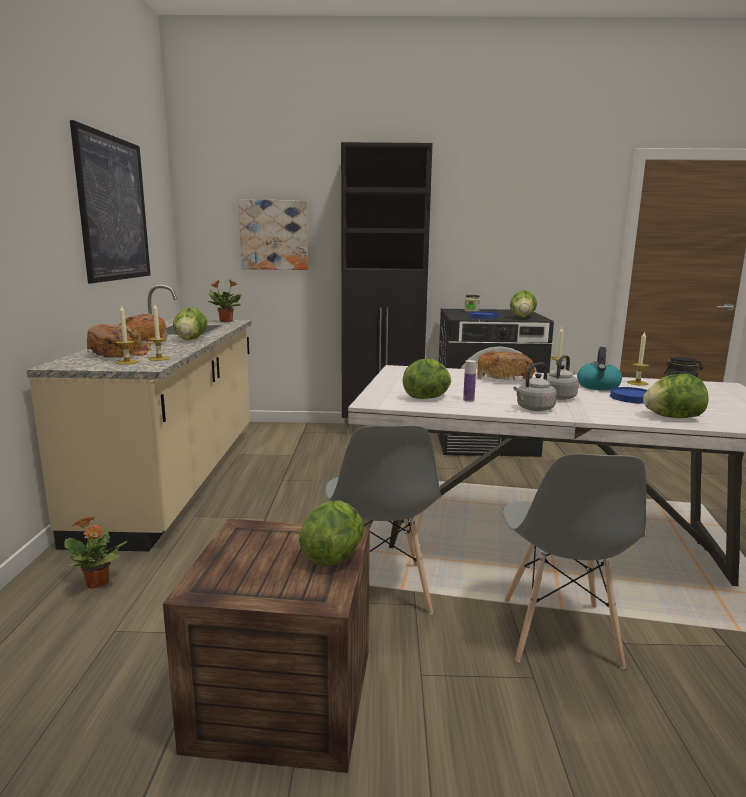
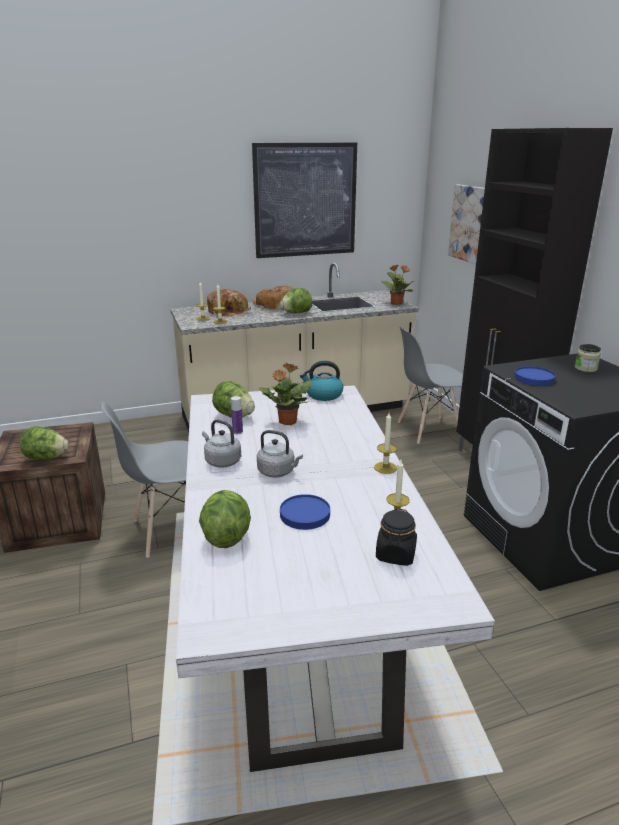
camera: 70 degrees right, 10 degrees up
potted plant [64,517,127,589] -> potted plant moved to [259,363,312,425]
bread [477,351,535,381] -> none
grey chair [503,454,646,670] -> grey chair moved to [398,326,463,444]
lettuce [510,290,537,318] -> none
kettle [577,347,622,391] -> kettle moved to [300,361,344,401]

